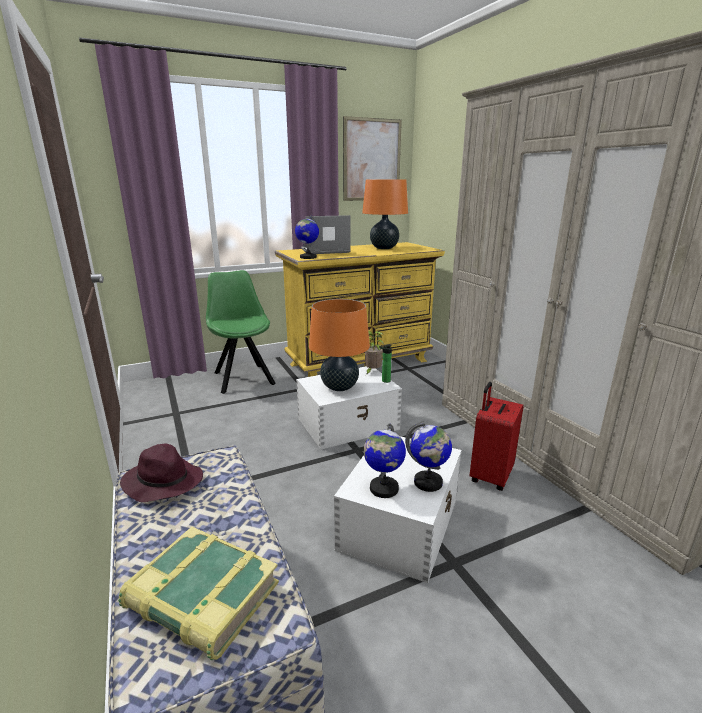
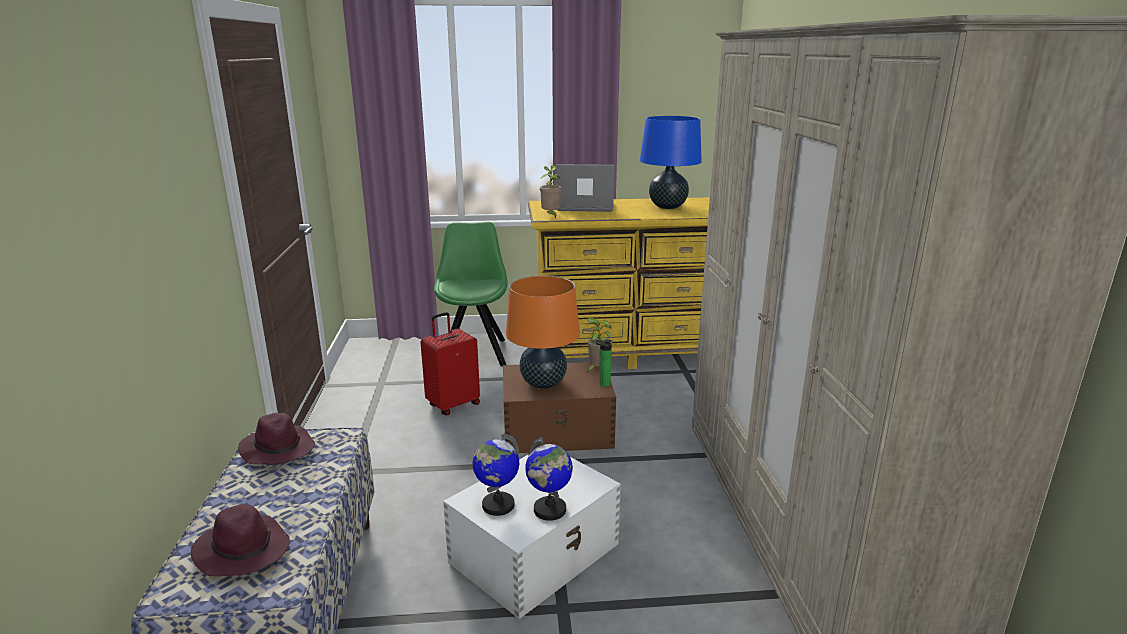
camera: 20 degrees right, 0 degrees up
book [118,527,279,660] -> purple hat [191,504,290,576]
globe [295,215,319,259] -> potted plant [540,165,562,218]
white storage box [296,366,402,449] -> brown storage box [503,362,616,453]
picture [343,116,402,201] -> none
orange table lamp [362,180,408,249] -> blue table lamp [640,116,702,209]
red suitcase [470,382,523,491] -> red suitcase moved to [420,312,480,416]

